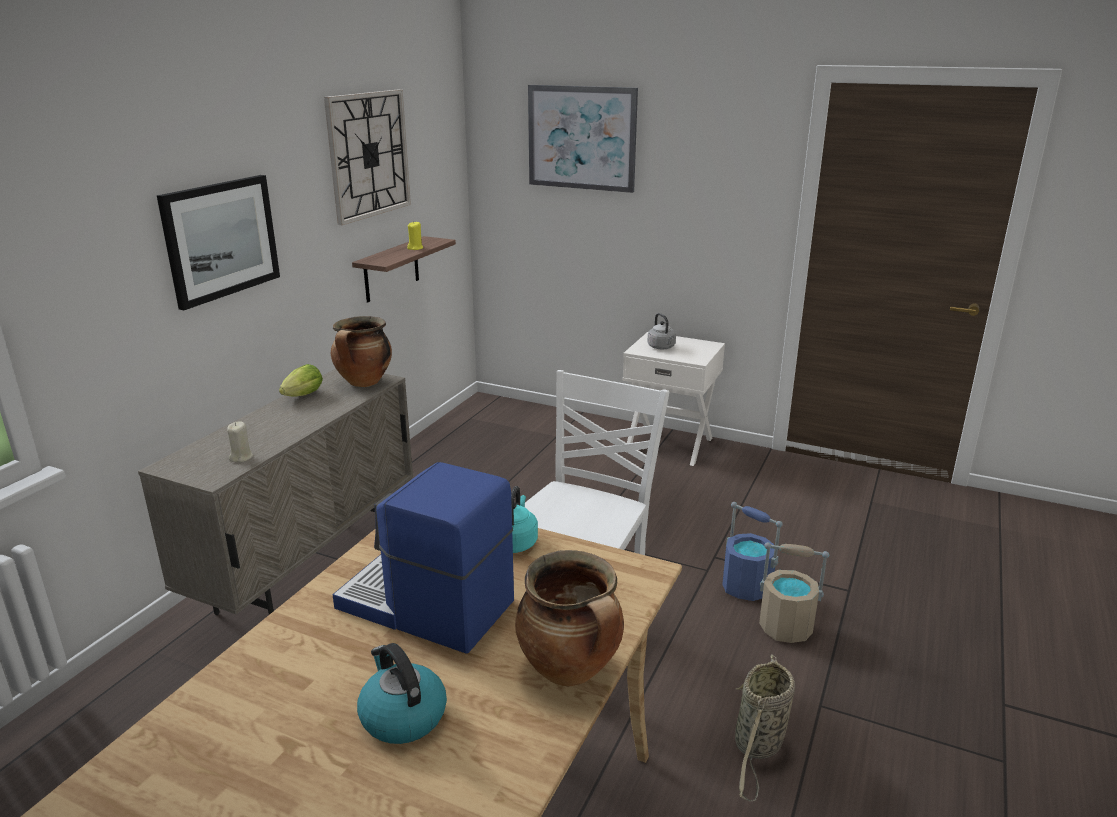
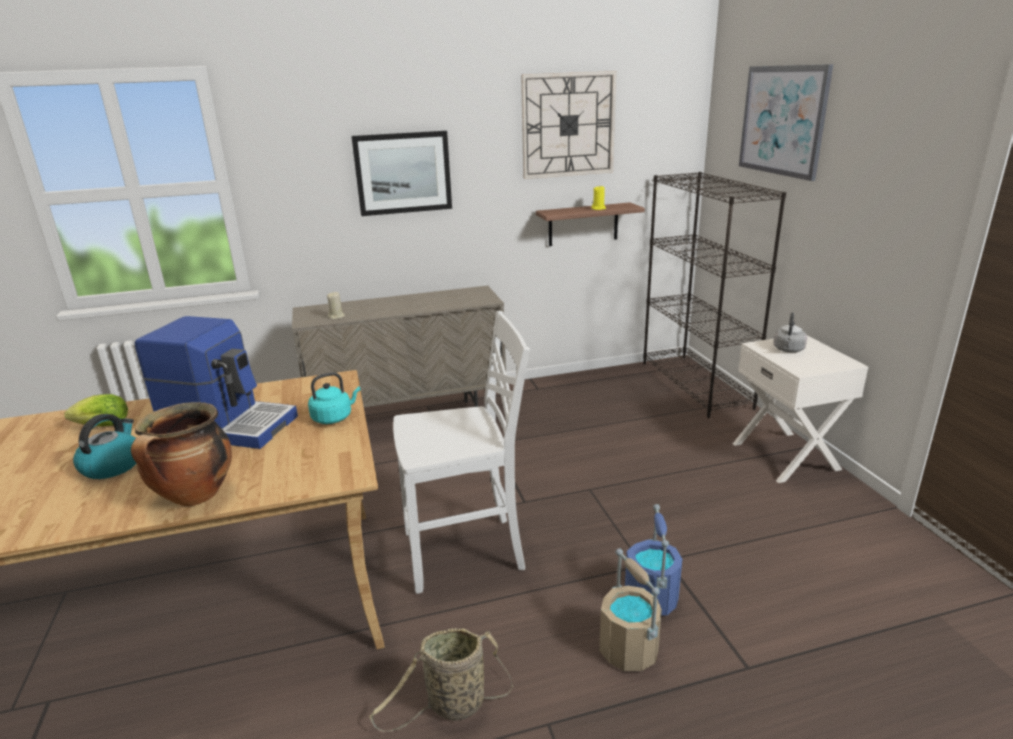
camera: 50 degrees right, 0 degrees up
lettuce [279,364,323,397] -> lettuce moved to [64,394,128,426]
cooking pot [331,316,392,387] -> none
coffee machine [333,462,514,654] -> coffee machine turned 120 degrees clockwise [135,316,298,449]
none -> black bookcase [643,172,786,418]

